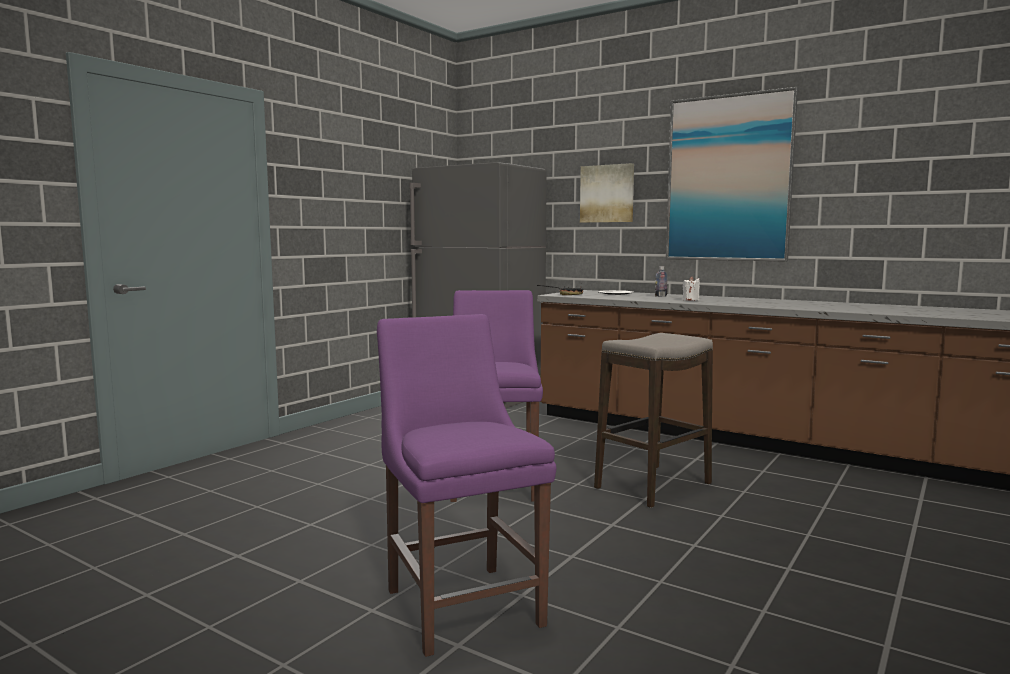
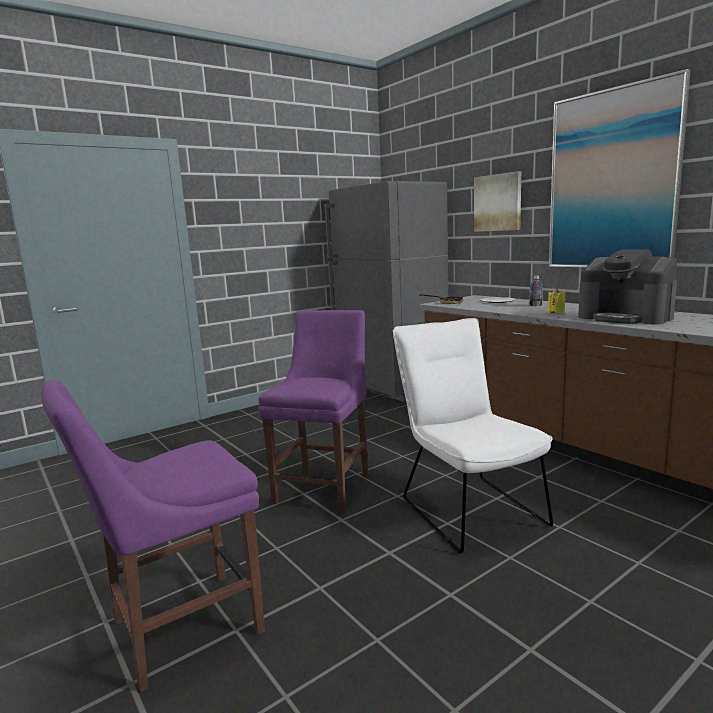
camera: 20 degrees right, 5 degrees up
purple chair [377,314,556,657] -> purple chair turned 120 degrees counterclockwise [41,380,265,693]
stool [594,333,713,508] -> white chair [393,318,553,553]
white candle [683,277,700,301] -> yellow candle [548,288,566,313]
none -> coffee machine [578,249,677,324]

